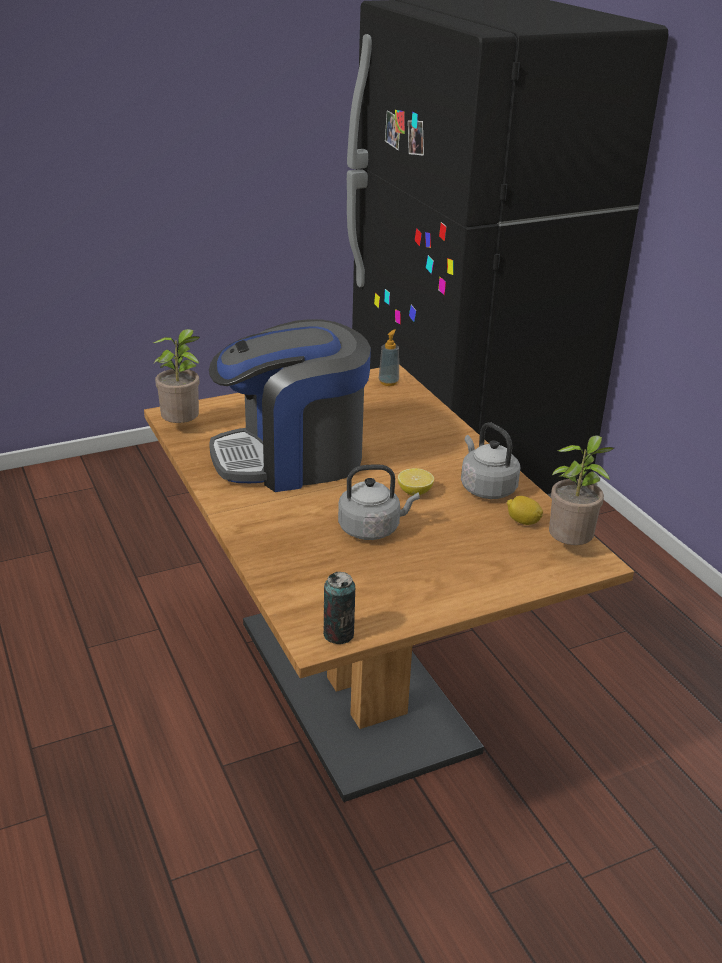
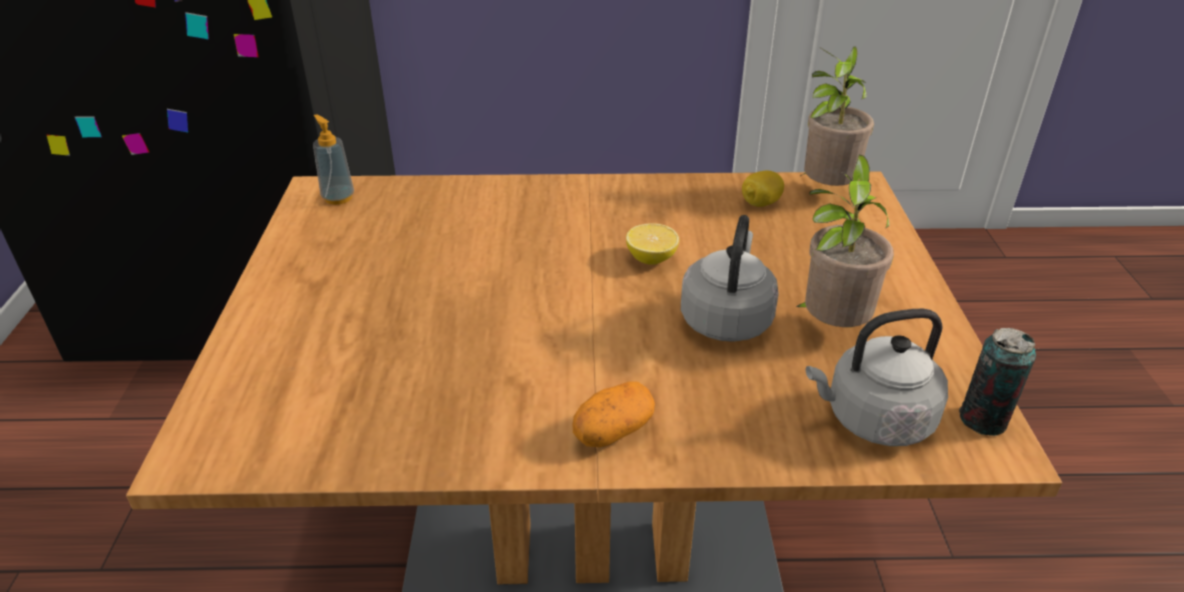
camera: 65 degrees left, 5 degrees up
potted plant [153,329,200,423] -> potted plant moved to [796,154,894,327]
coffee machine [209,319,371,492] -> none
grey kettle [461,422,521,499] -> grey kettle moved to [806,309,948,446]
none -> potato [573,382,655,447]

